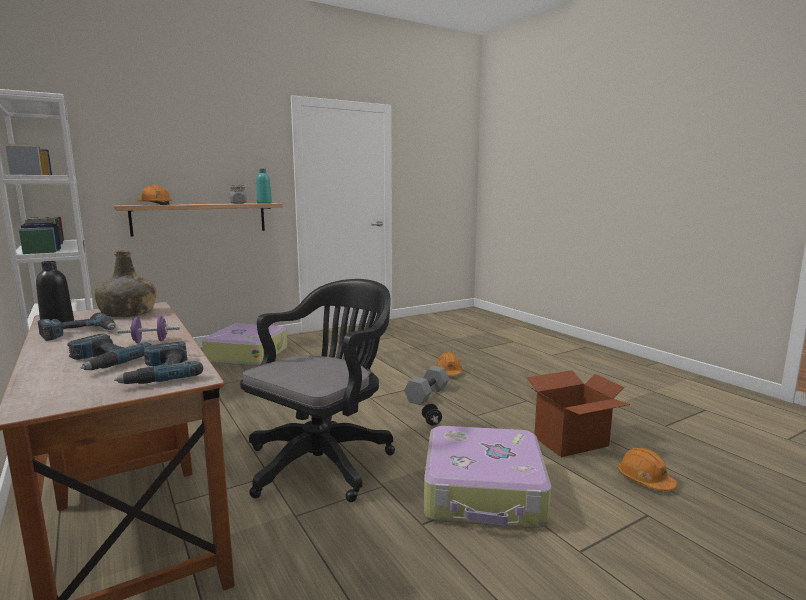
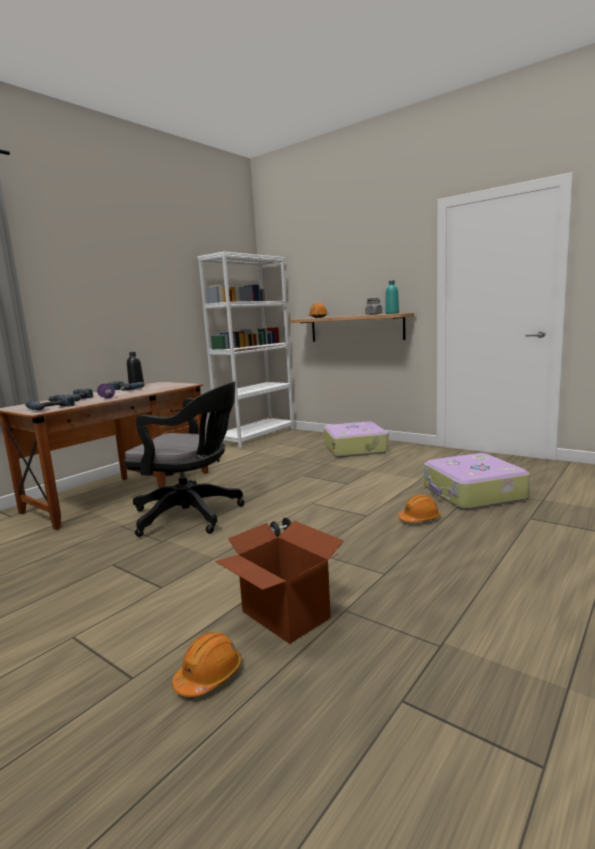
camera: 70 degrees right, 0 degrees up
green bottle [95,251,156,317] -> none
grey dumbbell [404,366,449,405] -> none
suitcase [424,426,551,528] -> suitcase moved to [424,453,530,510]

